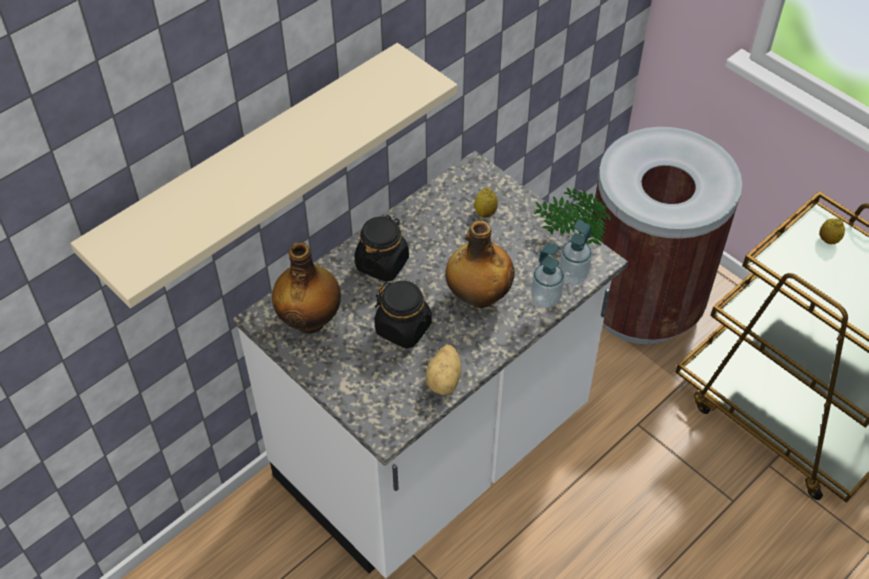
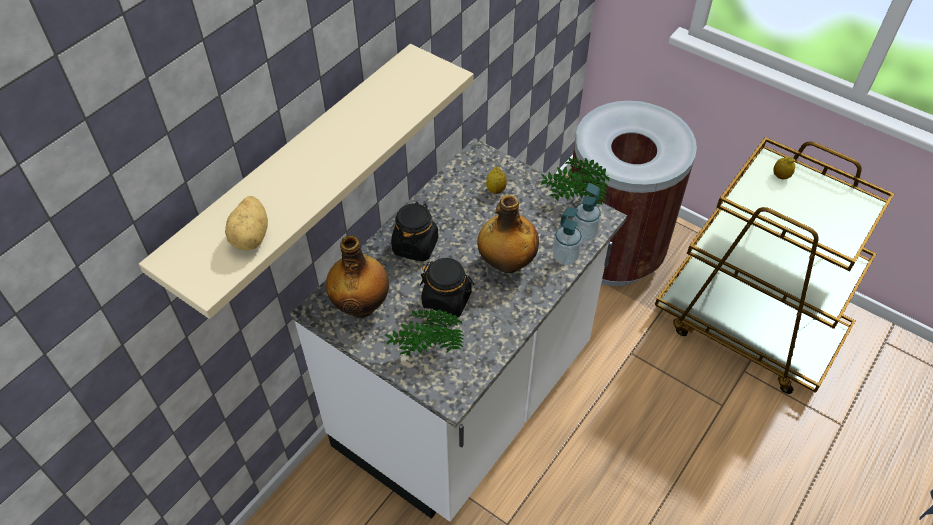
camera: 10 degrees left, 0 degrees up
potato [426,345,461,395] -> potato moved to [225,196,268,251]
none -> potted plant [386,308,464,357]

